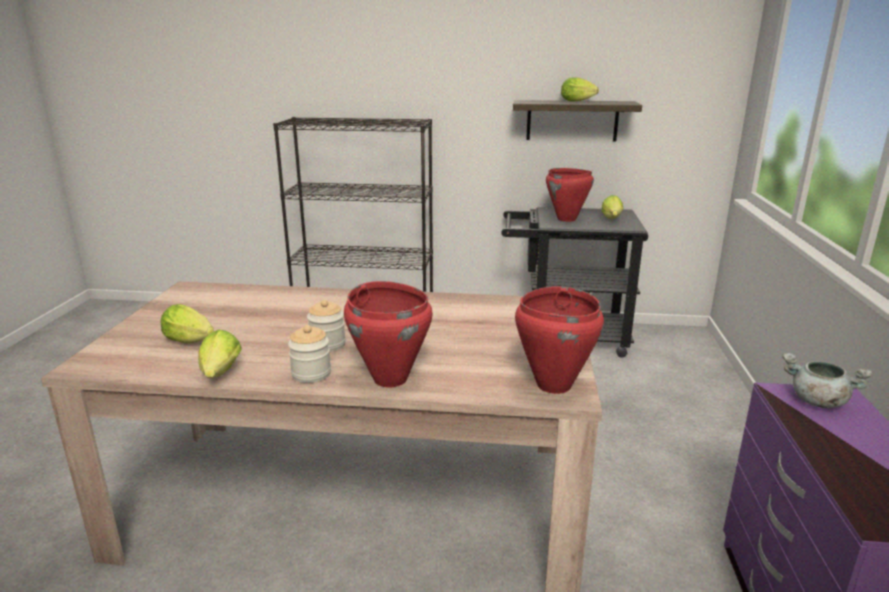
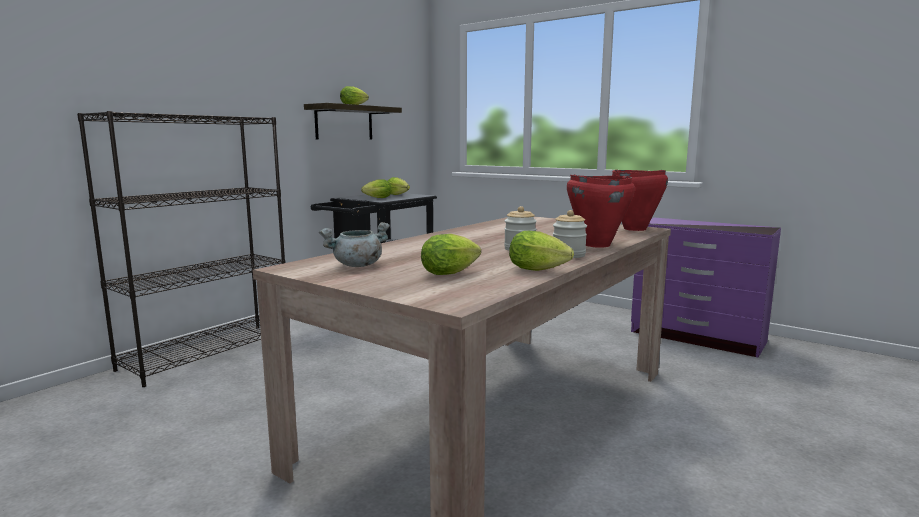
camera: 60 degrees left, 10 degrees down
red cooking pot [546,168,594,222] -> lettuce [361,179,392,198]
grey cooking pot [782,353,873,408] -> grey cooking pot moved to [319,222,390,267]

